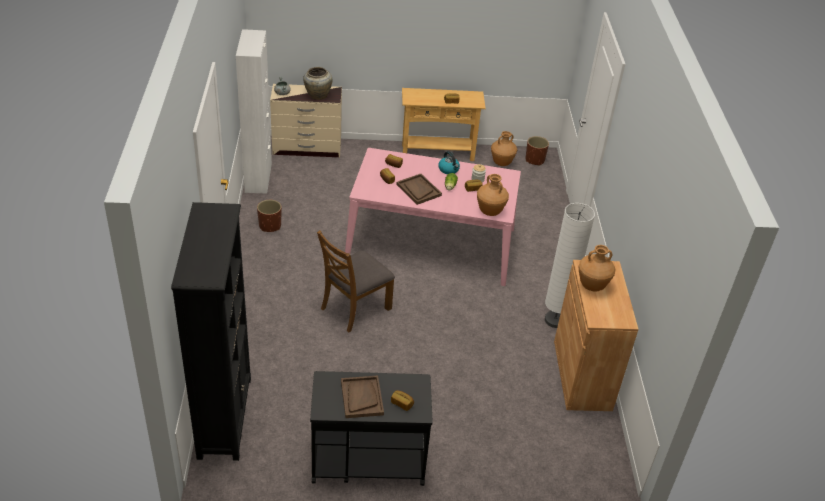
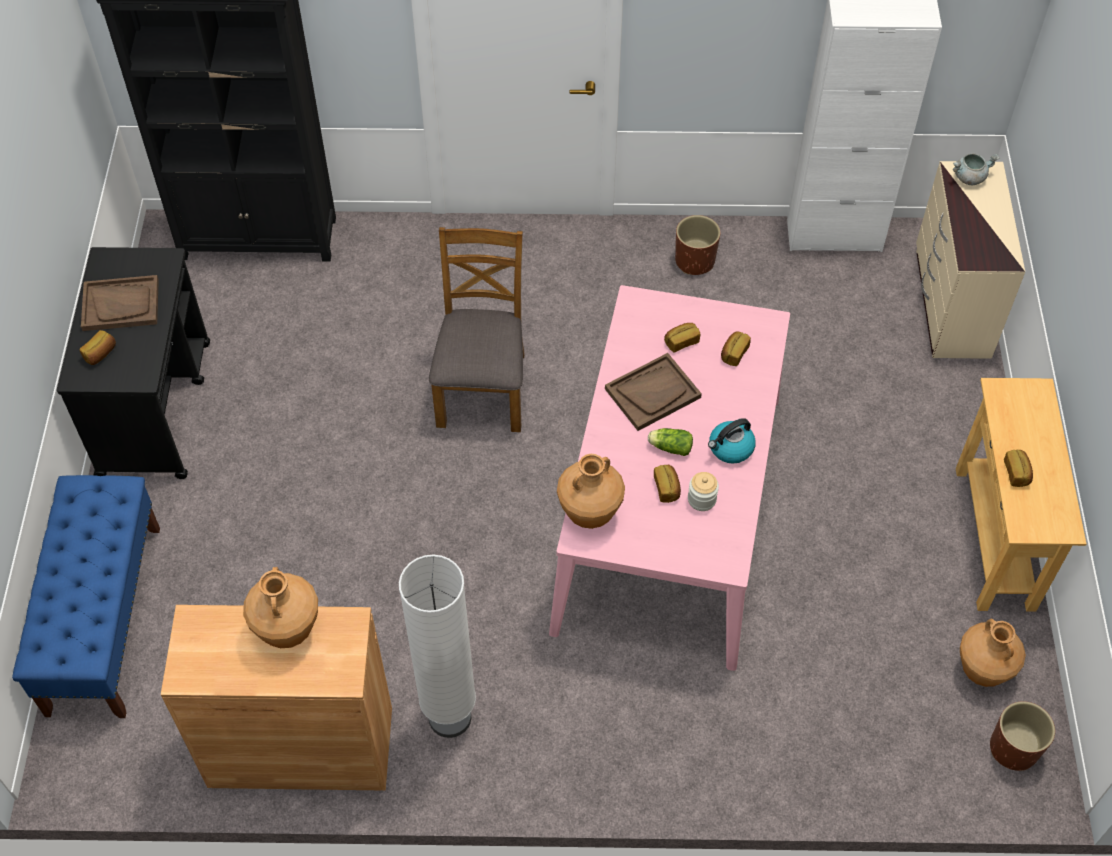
camera: 95 degrees right, 15 degrees up
beige vase [303,67,332,100] -> none
brown chair [317,230,395,333] -> brown chair turned 45 degrees clockwise [429,227,525,432]
none -> blue bench [12,475,160,718]

